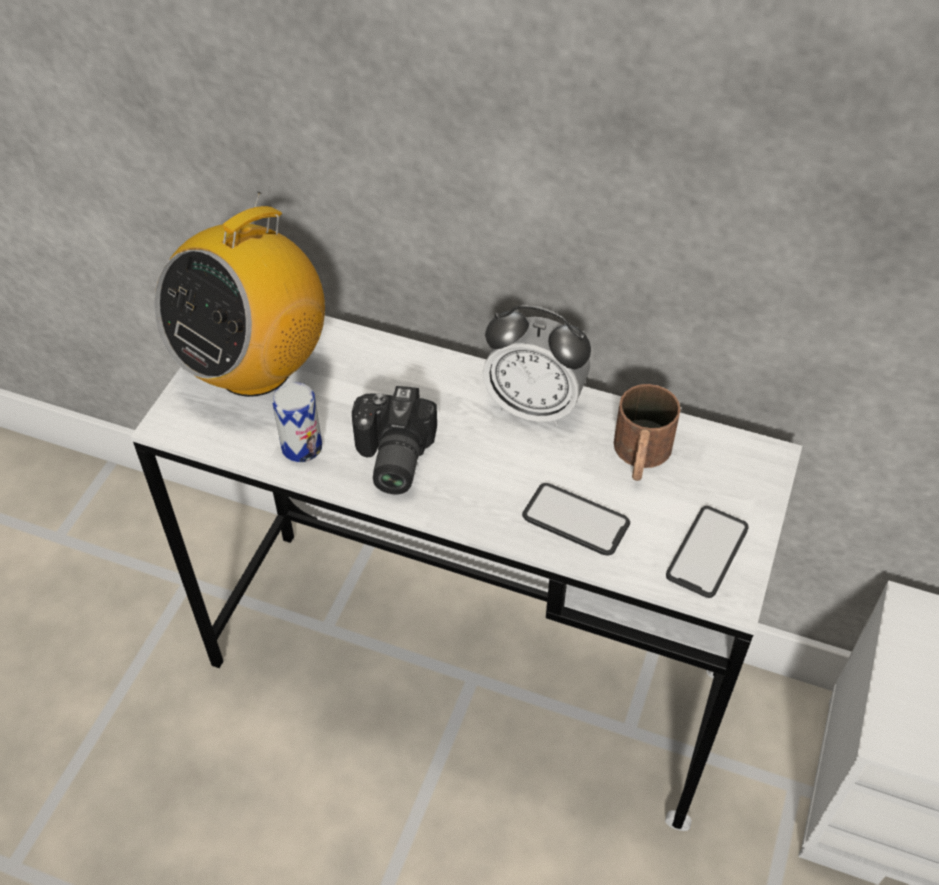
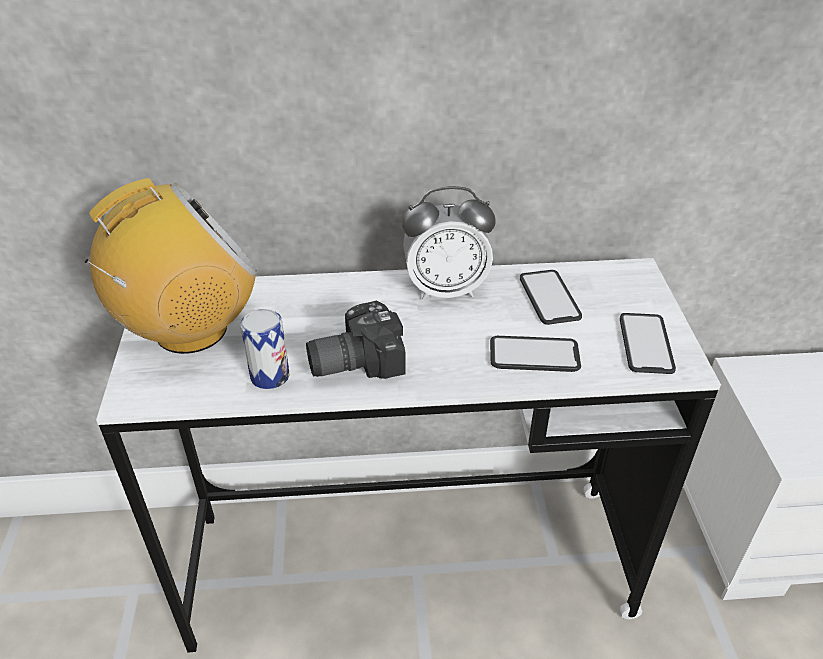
camera: 25 degrees left, 10 degrees down
radio [154,192,325,397] -> radio turned 135 degrees counterclockwise [85,178,258,354]
camera [352,386,437,494] -> camera turned 90 degrees clockwise [306,301,406,379]
brown mug [614,384,681,481] -> phone [520,270,582,325]

